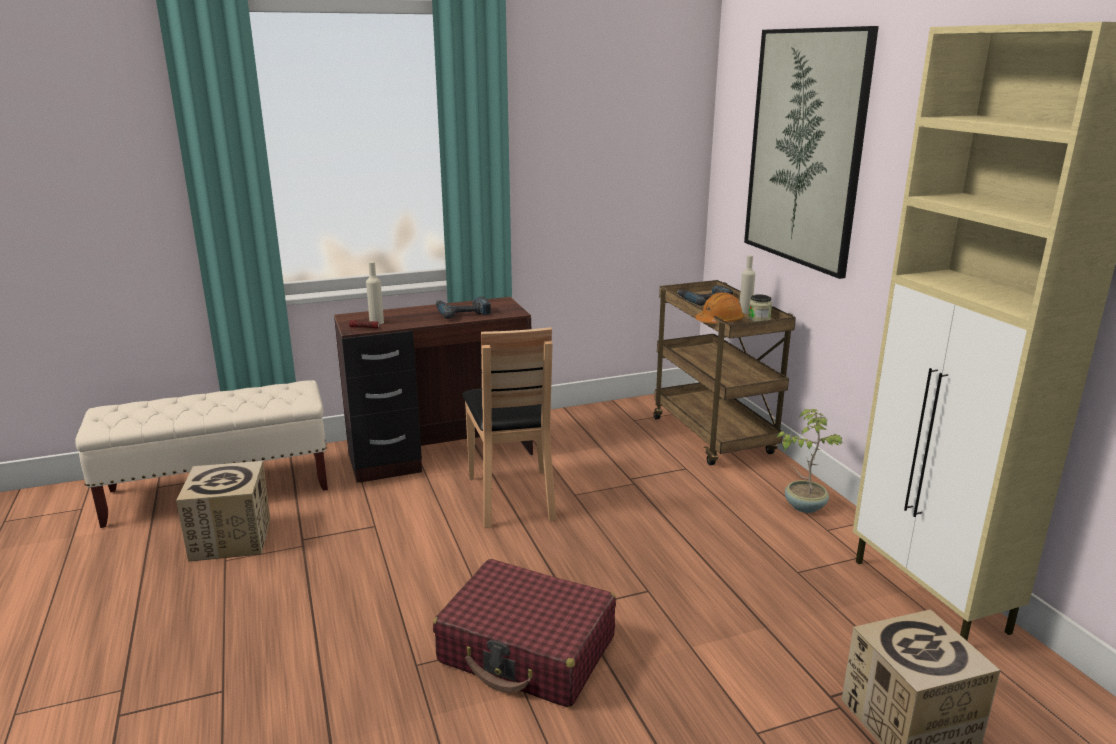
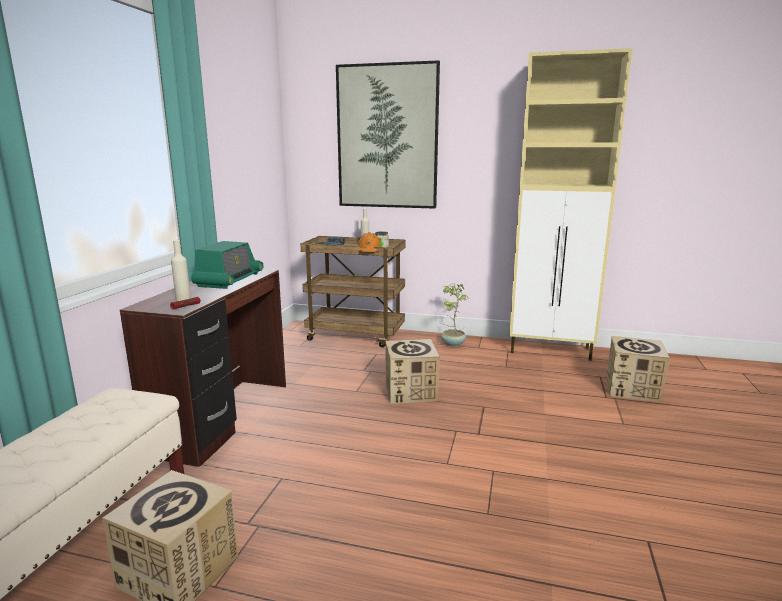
camera: 55 degrees left, 5 degrees down
red suitcase [433,559,616,708] -> none
power drill [436,297,491,319] -> radio [191,241,263,289]
brown chair [463,327,557,528] -> none
none -> cardboard box [386,339,440,404]

